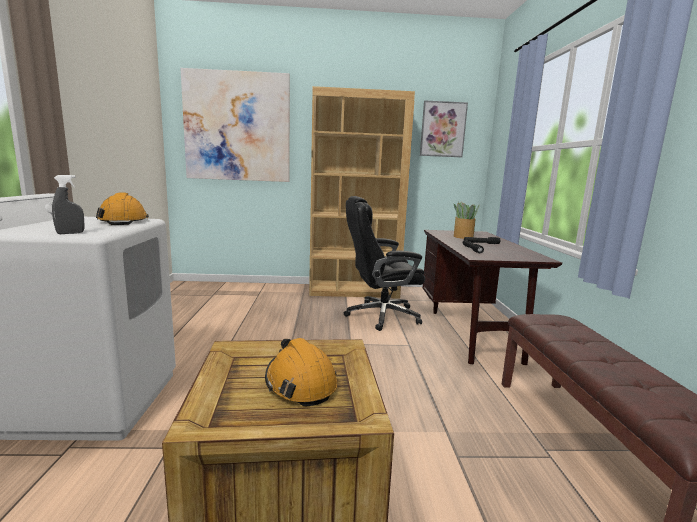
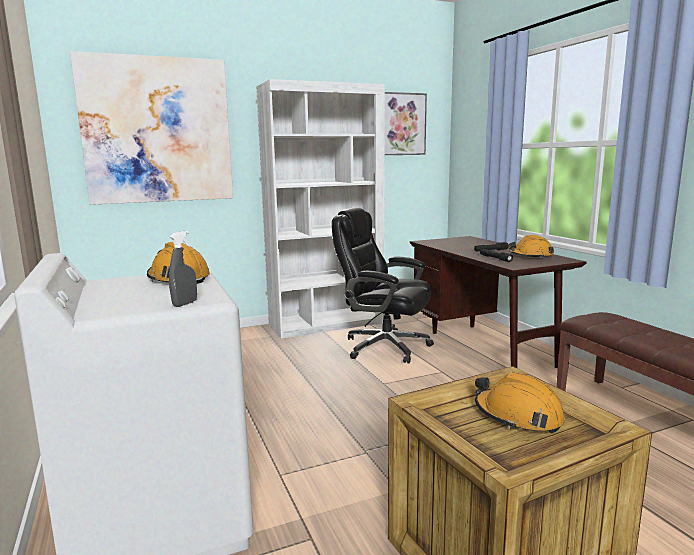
camera: 20 degrees left, 0 degrees up
brown bookcase [309,86,415,299] -> white bookcase [256,79,385,339]
black office chair [344,196,425,331] -> black office chair turned 60 degrees clockwise [332,208,434,364]
potted plant [453,202,480,239] -> none
none -> orange hard hat [509,235,554,258]

